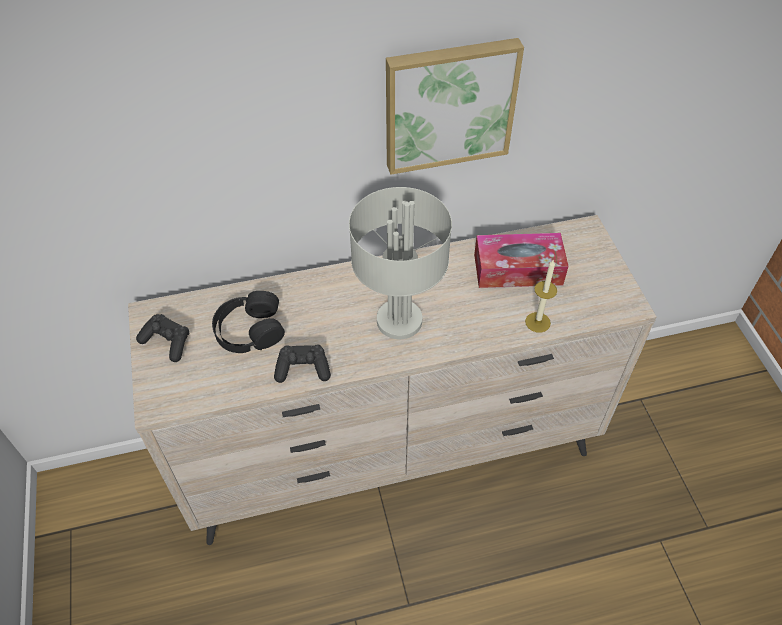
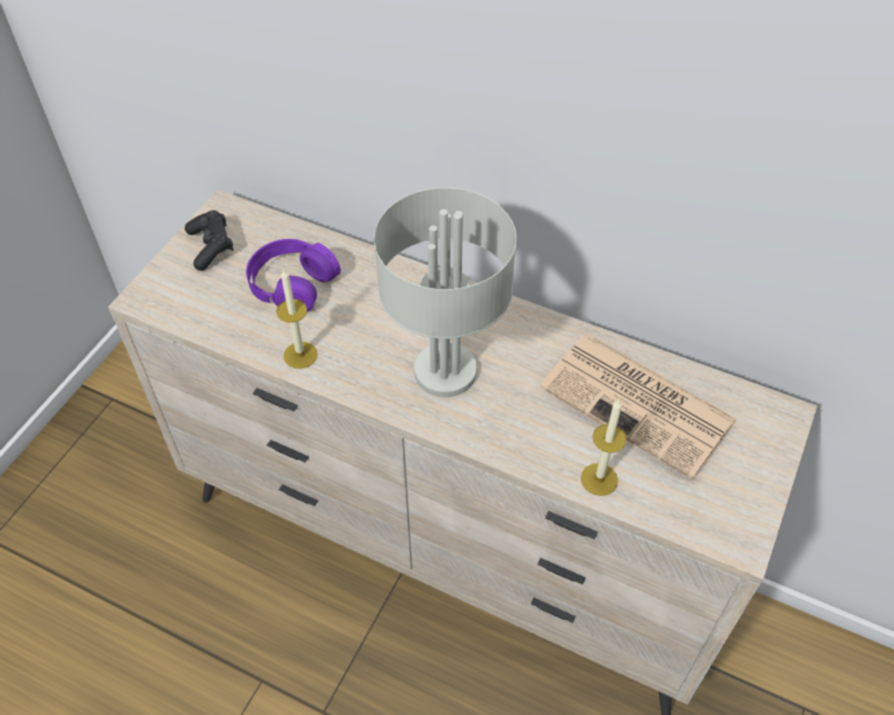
camera: 40 degrees right, 0 degrees up
black headphones [212,291,285,353] -> purple headphones [246,239,341,312]
black game controller [274,344,331,383] -> candle [276,268,318,369]
picture [386,38,524,175] -> none
tissue box [474,233,568,288] -> newspaper [540,335,737,480]

